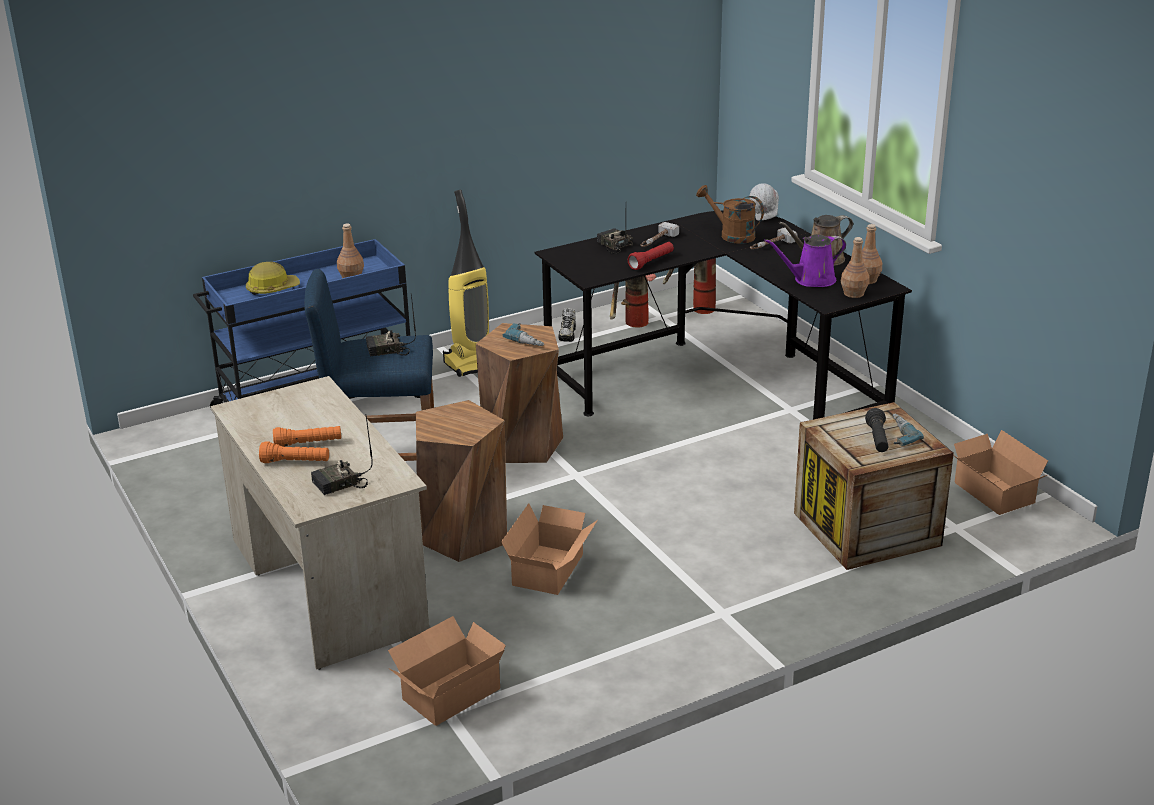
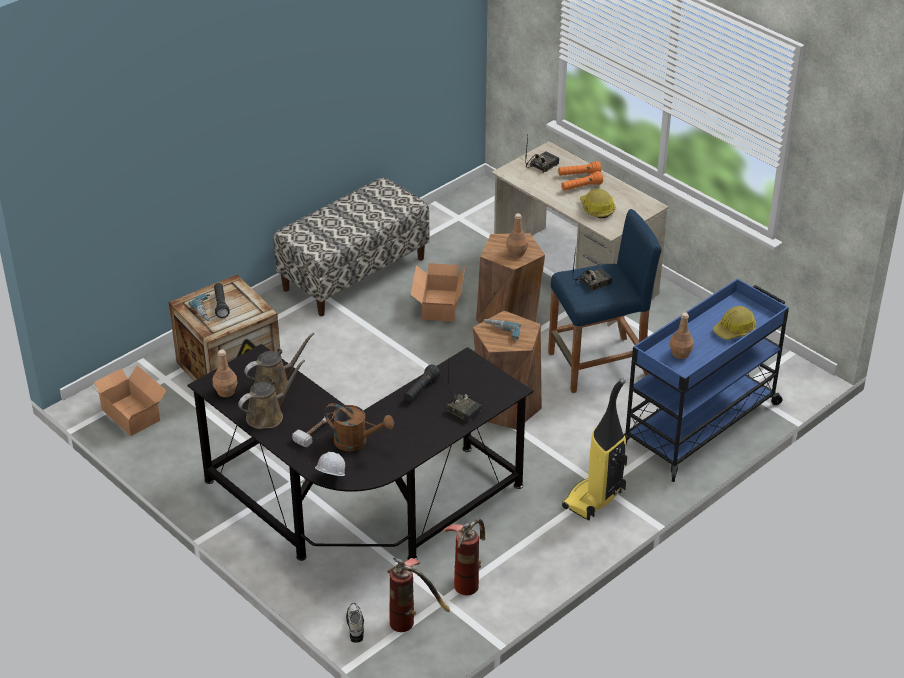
camera: 165 degrees right, 10 degrees up
cardboard box [388,616,506,726] -> none
shoe [558,308,576,342] -> shoe moved to [346,603,364,643]
red flashlight [628,242,674,270] -> black flashlight [404,364,440,401]
hammer [640,222,679,247] -> none
purple watering can [764,234,846,287] -> brown watering can [244,333,314,395]
brown bottle [841,237,869,298] -> brown bottle moved to [506,213,528,257]
none -> bench [273,177,430,316]
none -> hard hat [580,188,616,219]

